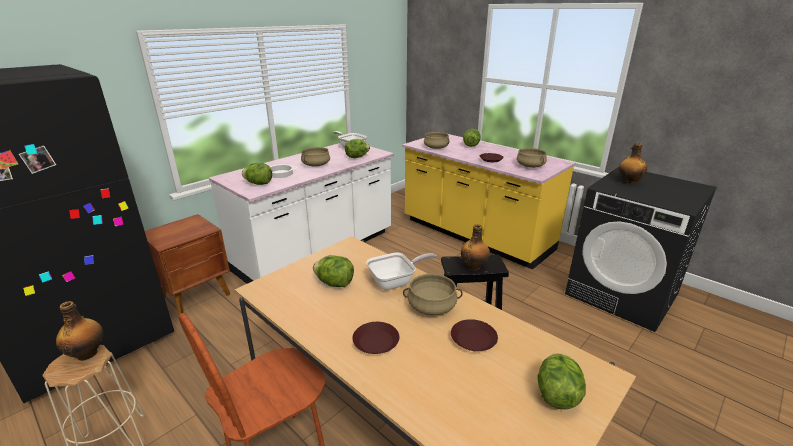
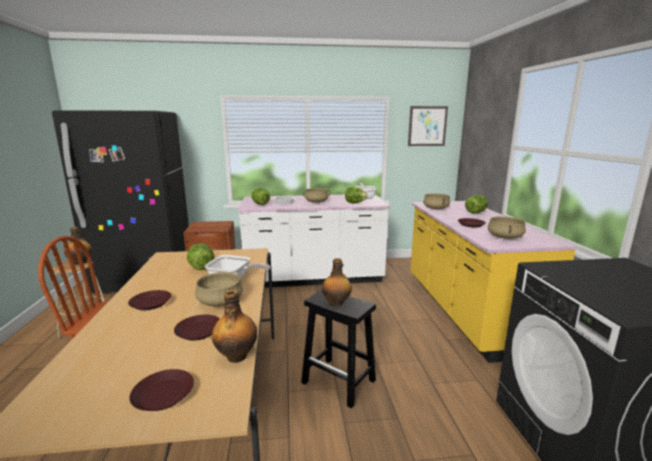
camera: 40 degrees right, 10 degrees down
lettuce [538,353,586,409] -> brown plate [130,369,194,411]
bottle [619,143,647,184] -> bottle moved to [212,290,257,363]
none -> picture [408,106,448,146]

